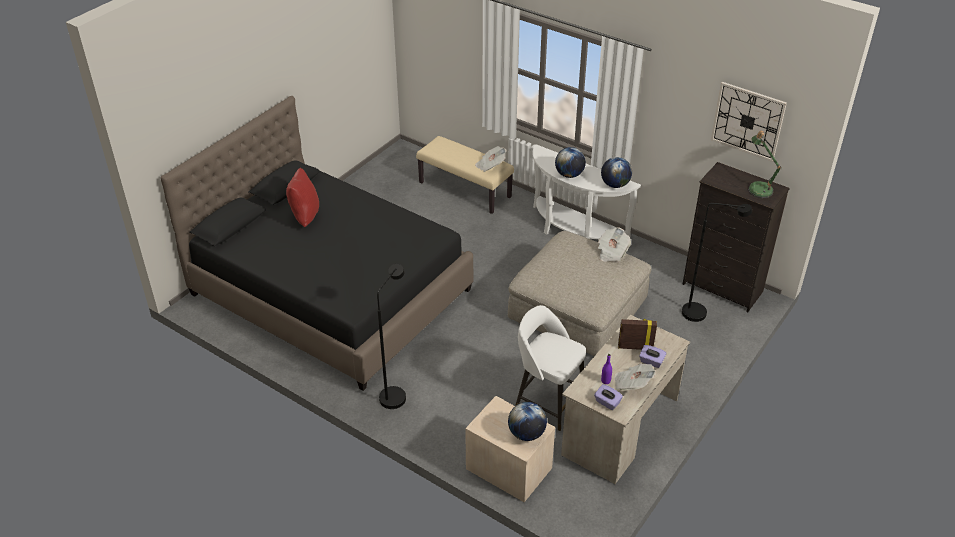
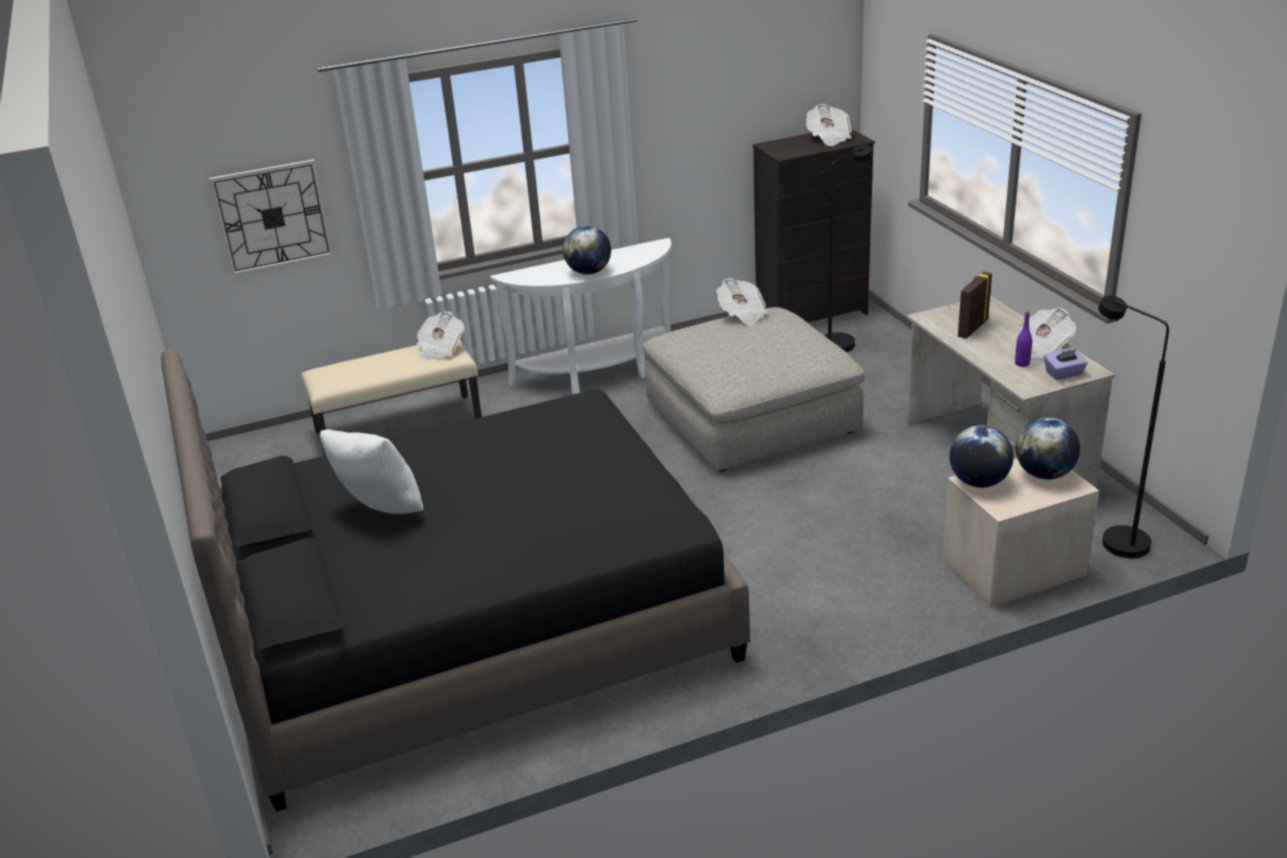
camera: 55 degrees left, 10 degrees down
red pillow [286,168,319,227] -> white pillow [320,429,423,514]
black floor lamp [377,264,406,409] -> black floor lamp moved to [1098,296,1169,558]
white stool [515,305,586,431] -> none
globe [601,157,632,188] -> globe moved to [949,425,1014,488]
purple tissue box [639,345,667,368] -> none
wall clock [711,82,787,162] -> wall clock moved to [209,159,334,276]
table lamp [748,131,782,198] -> newspaper [806,104,852,146]

